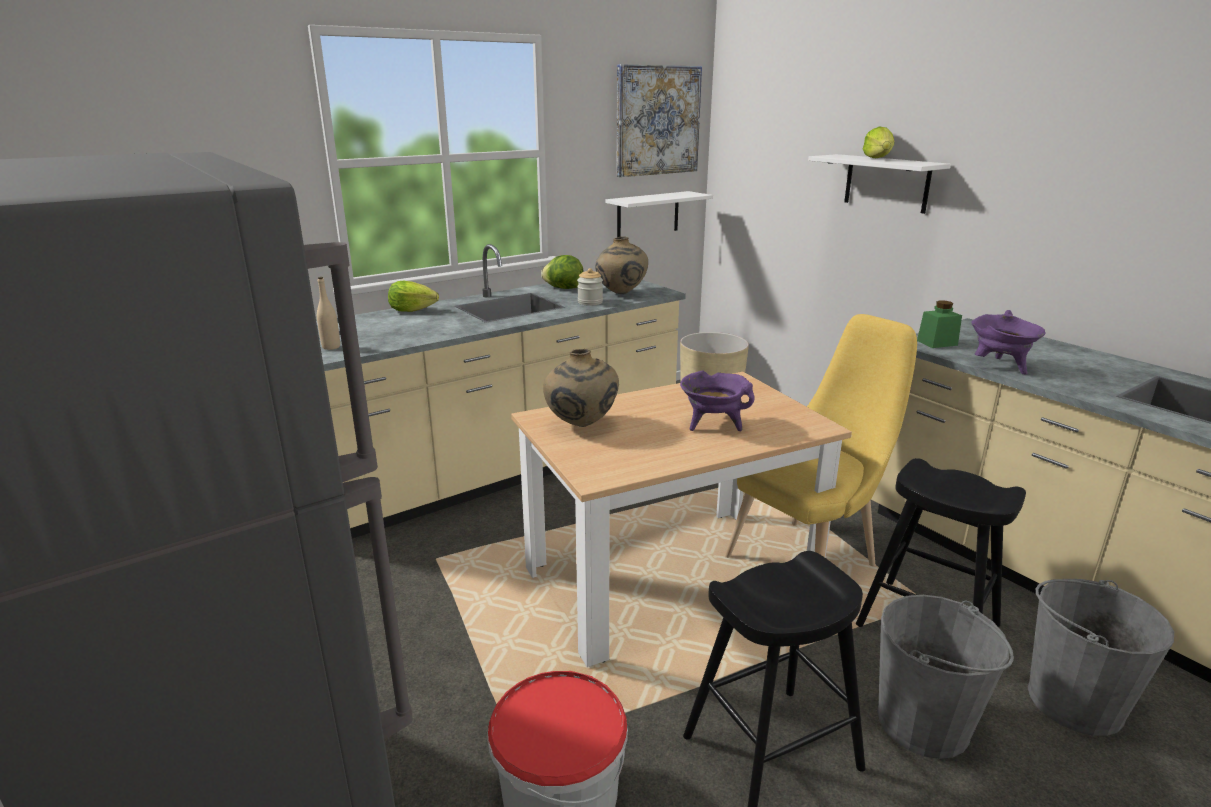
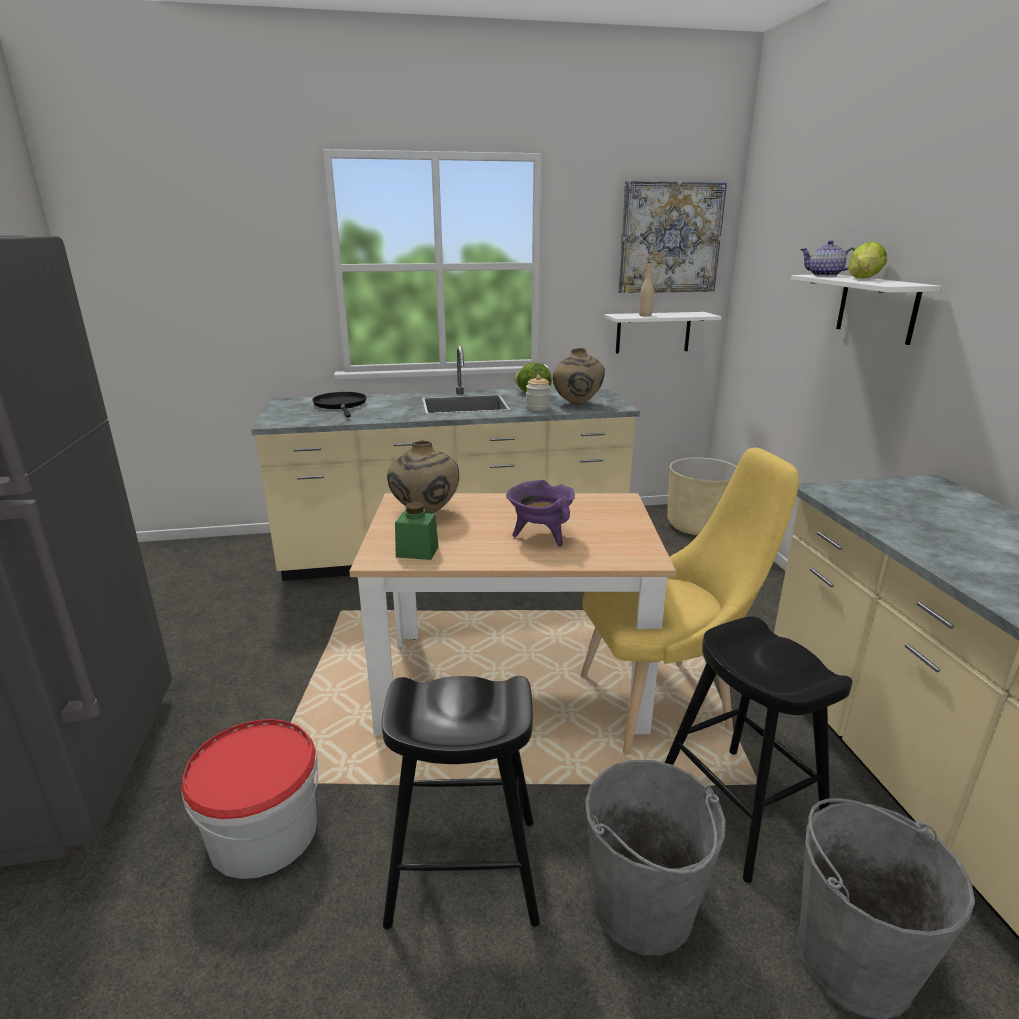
camera: 25 degrees right, 0 degrees up
beige bottle [317,277,340,350] -> beige bottle moved to [639,262,654,316]
lettuce [388,281,439,312] -> none
green jar [917,300,962,348] -> green jar moved to [395,502,439,560]
purple cooking pot [971,310,1046,374] -> none
none -> black frying pan [312,392,366,417]
none -> teapot [800,240,856,276]

